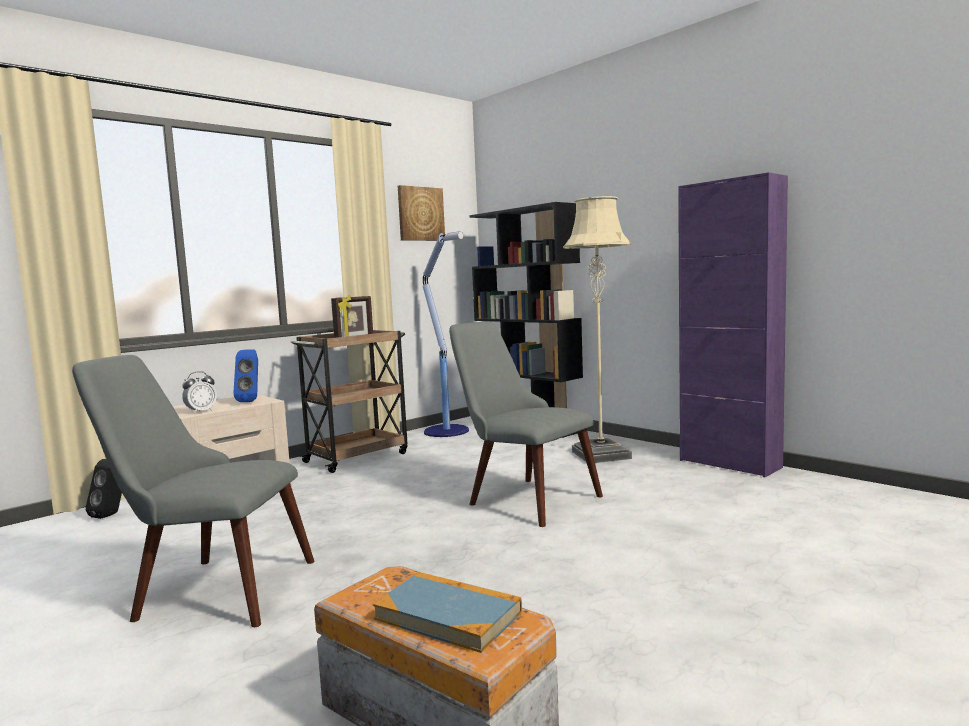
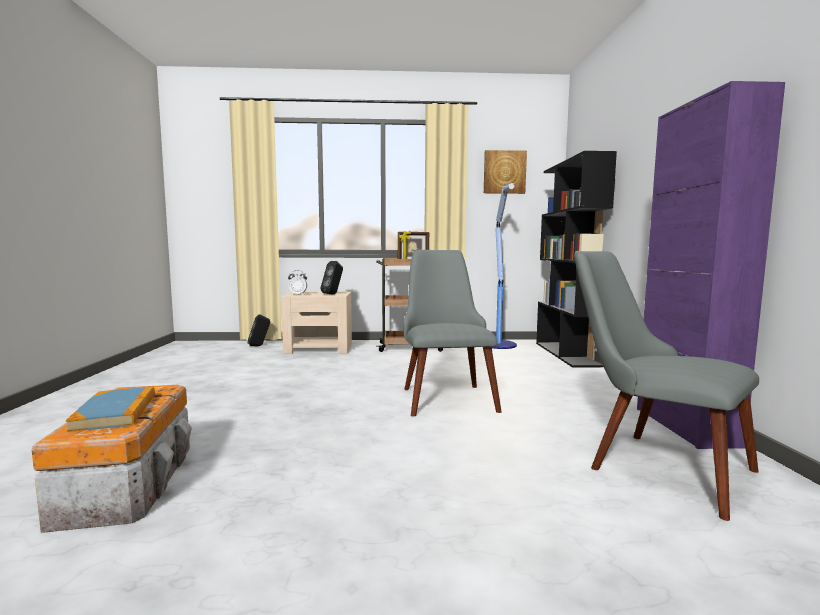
camera: 40 degrees right, 0 degrees up
grey chair [72,355,314,627] -> grey chair moved to [574,251,759,521]
blue speaker [233,349,258,402] -> black speaker [321,261,343,295]
beige floor lamp [563,196,632,463] -> none

